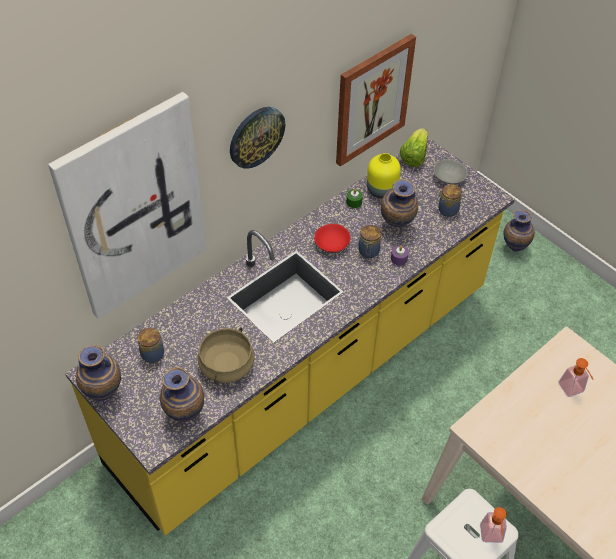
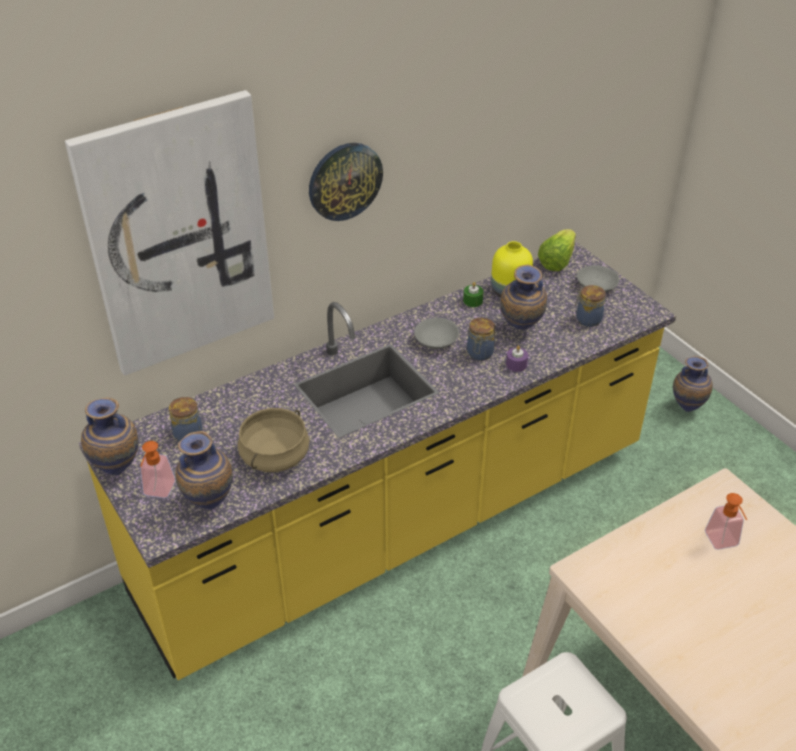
camera: 10 degrees right, 10 degrees down
red bowl [314,224,350,253] -> grey bowl [414,318,459,349]
picture [336,34,416,167] -> none
soap dispenser [480,507,507,543] -> soap dispenser moved to [140,441,176,498]

